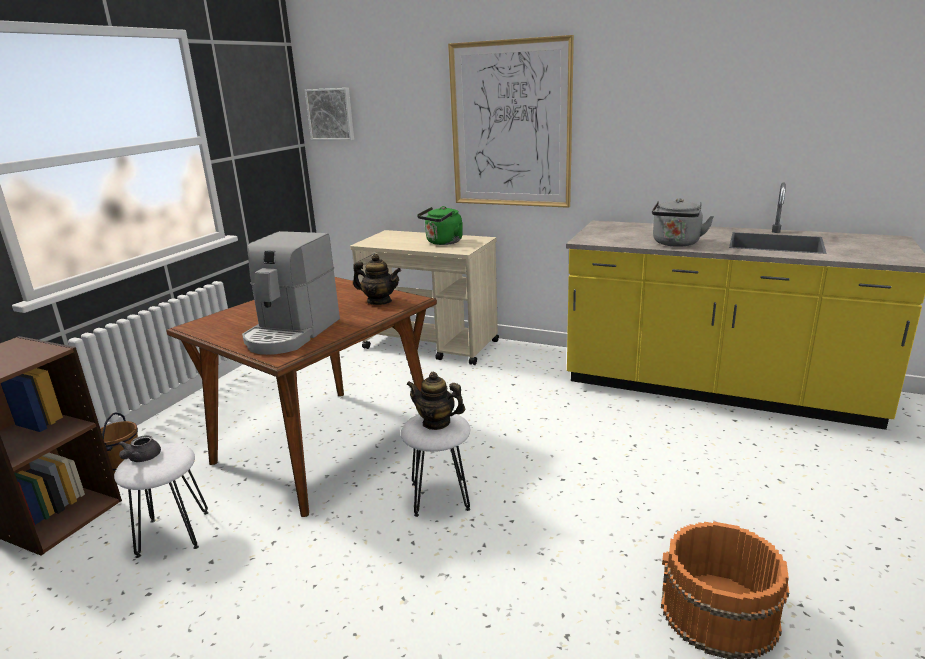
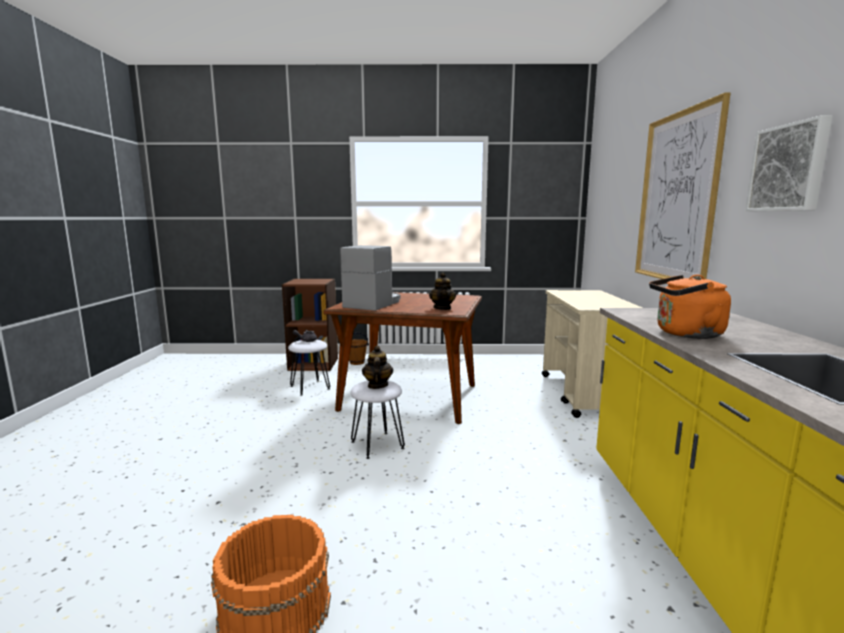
camera: 65 degrees right, 10 degrees down
coffee machine [242,231,340,355] -> coffee machine turned 120 degrees clockwise [340,245,401,311]
picture [305,88,354,140] -> picture moved to [745,115,833,211]
green kettle [417,206,463,245] -> none
grey kettle [652,198,714,247] -> orange kettle [649,275,731,339]

